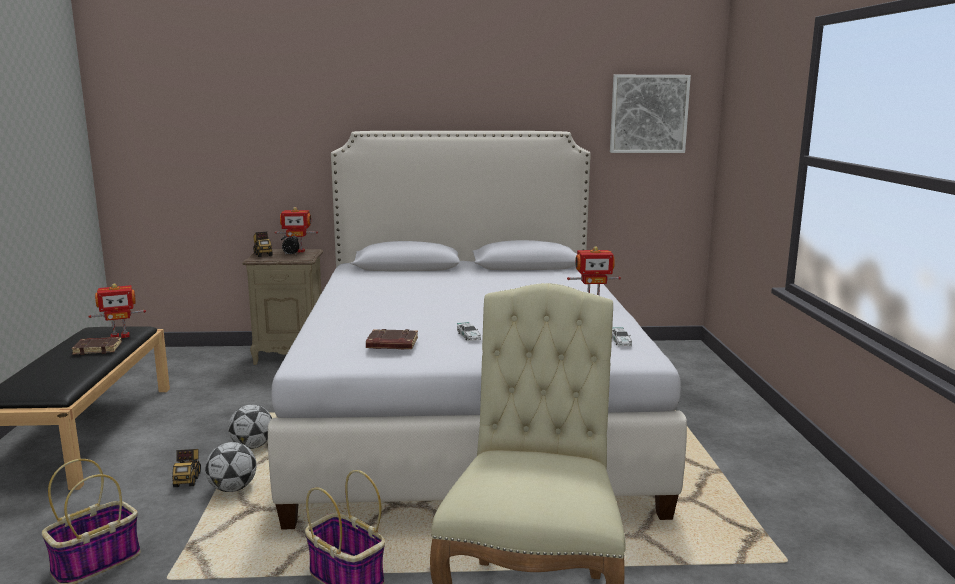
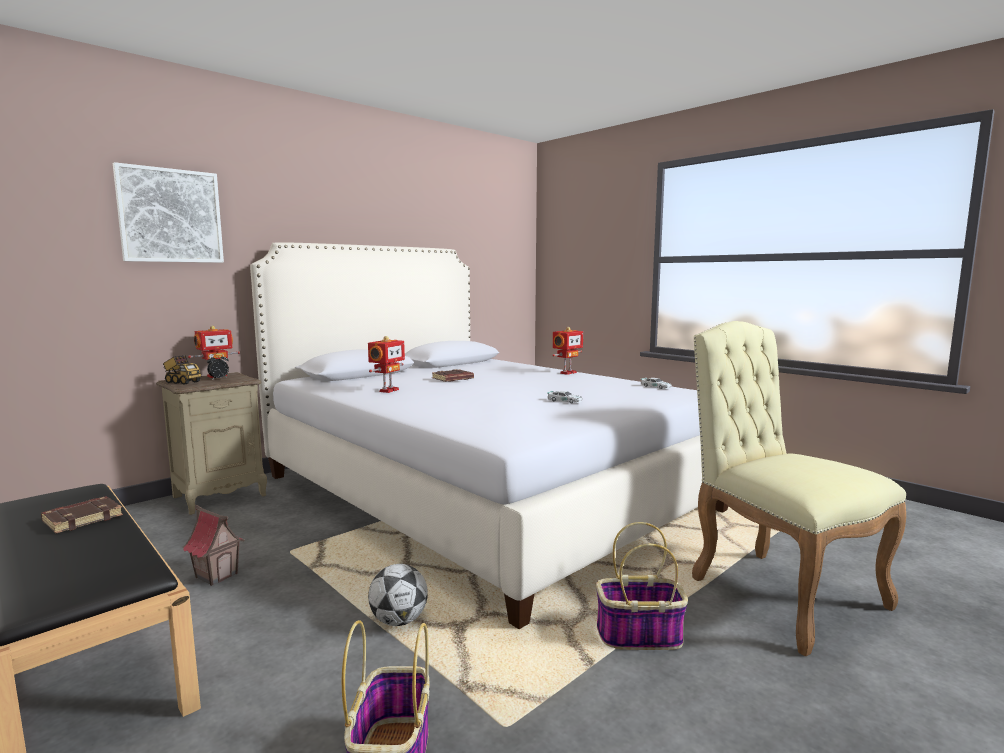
camera: 40 degrees left, 5 degrees down
toy robot [88,283,146,338] -> toy robot moved to [368,336,405,393]
toy truck [172,449,201,487] -> none
football [228,405,272,449] -> none
brown book [366,329,418,349] -> brown book moved to [432,369,474,382]
picture [610,75,691,153] -> picture moved to [113,162,224,263]
none -> toy house [182,505,245,586]

